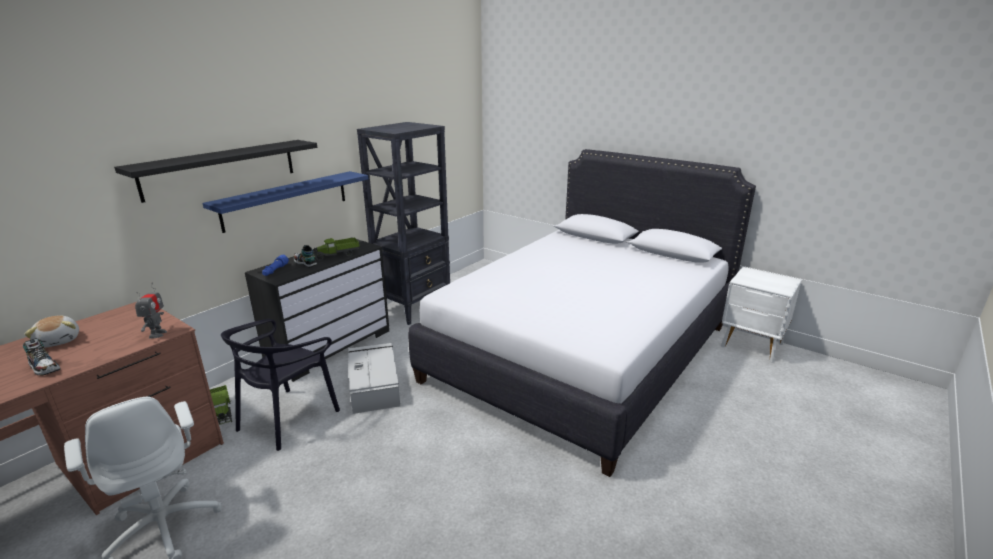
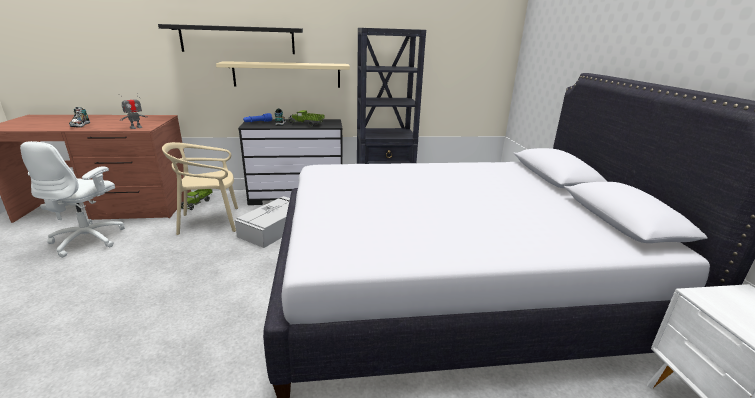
camera: 45 degrees right, 0 degrees up
plush toy [24,315,79,348] -> none
blue shelf [202,171,368,233] -> beige shelf [216,61,350,88]
black chair [221,319,340,451] -> beige chair [162,142,238,235]

